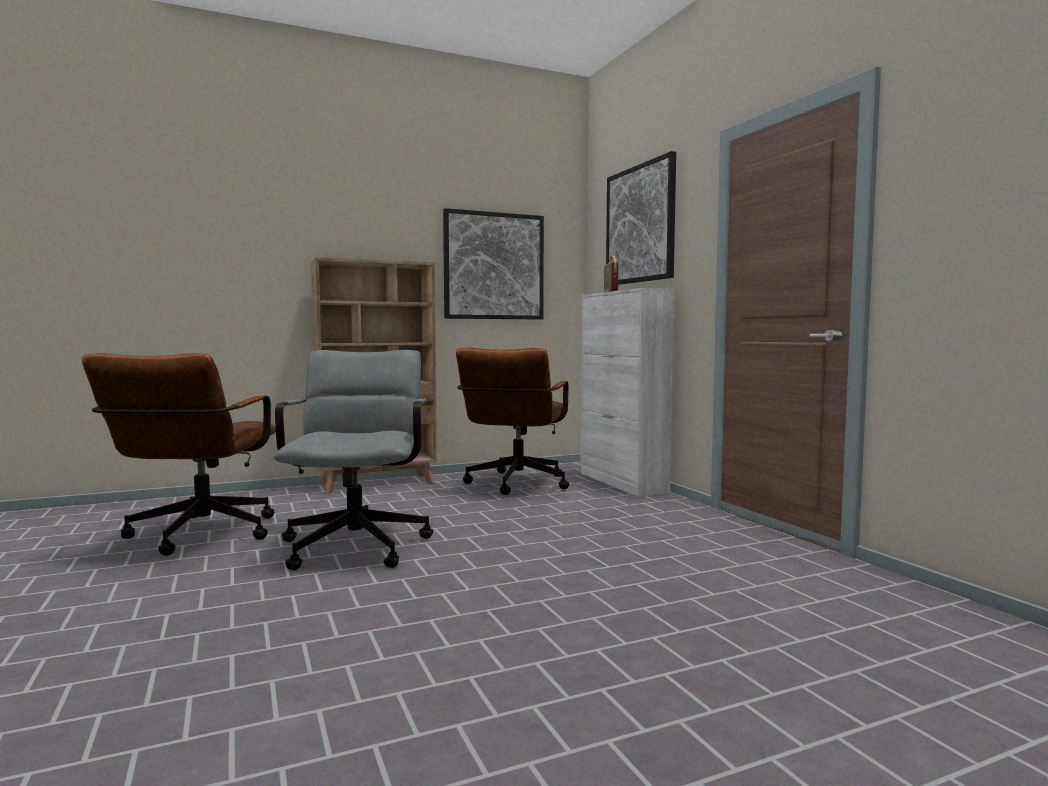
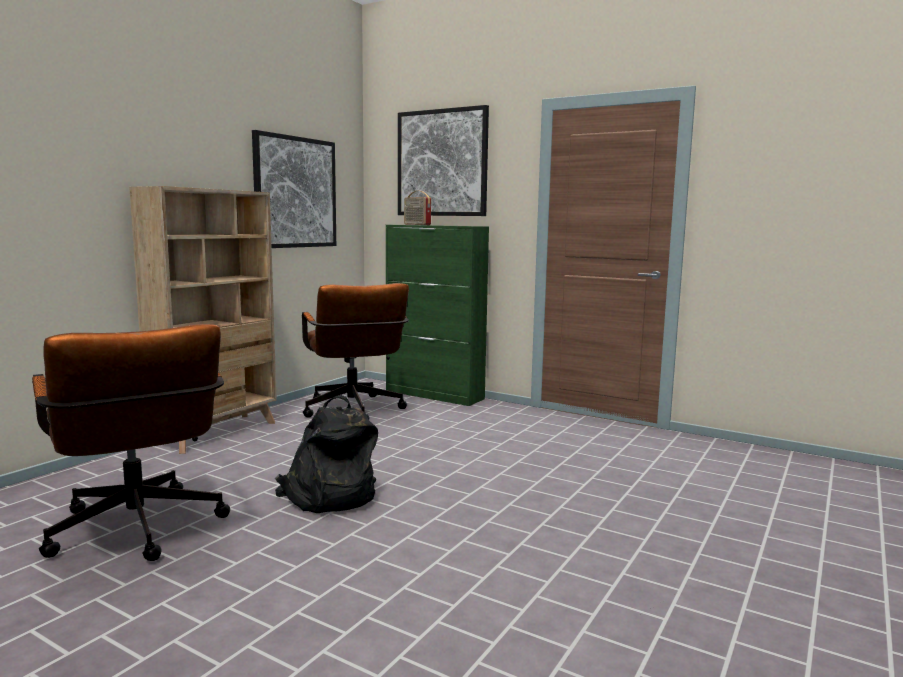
camera: 35 degrees left, 5 degrees up
grey office chair [274,350,433,570] -> black backpack [275,395,378,513]
white cabinet [581,288,674,497] -> green cabinet [386,225,489,406]

